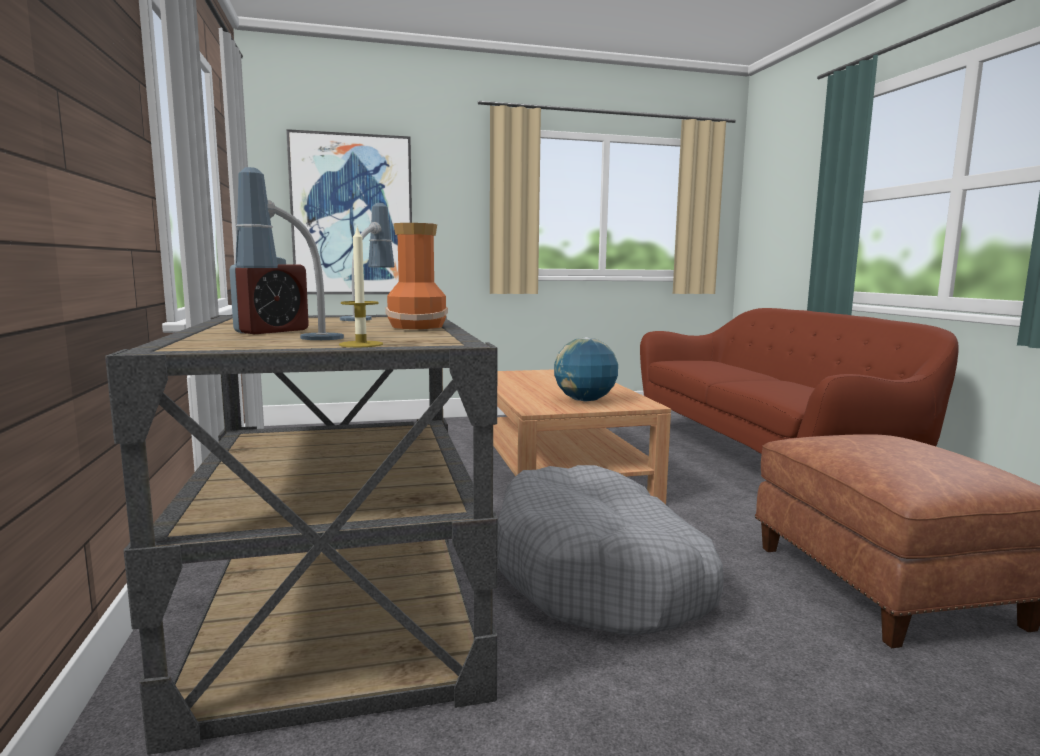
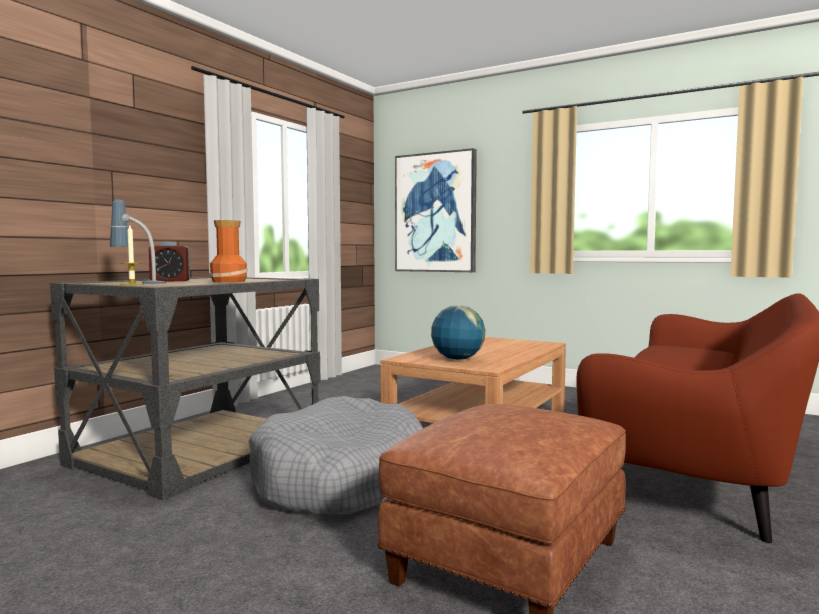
camera: 45 degrees right, 5 degrees down
table lamp [340,203,394,321] -> none

